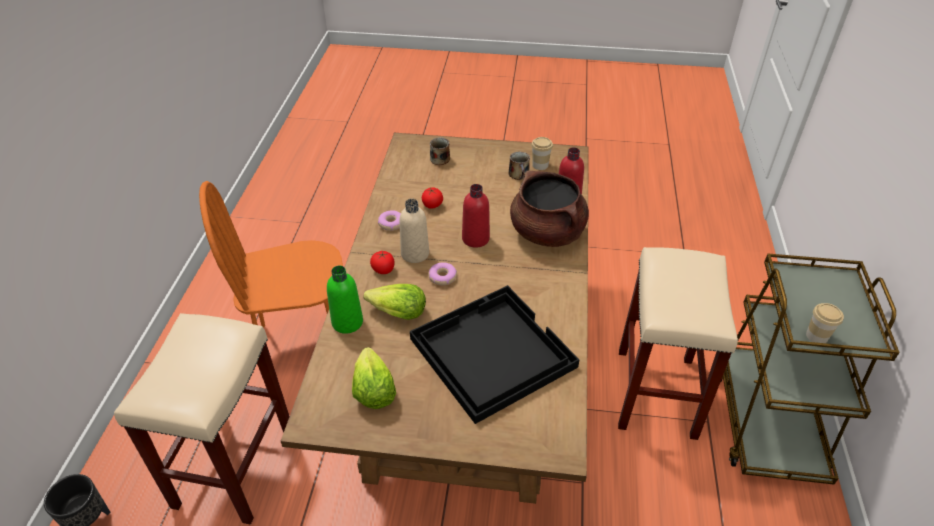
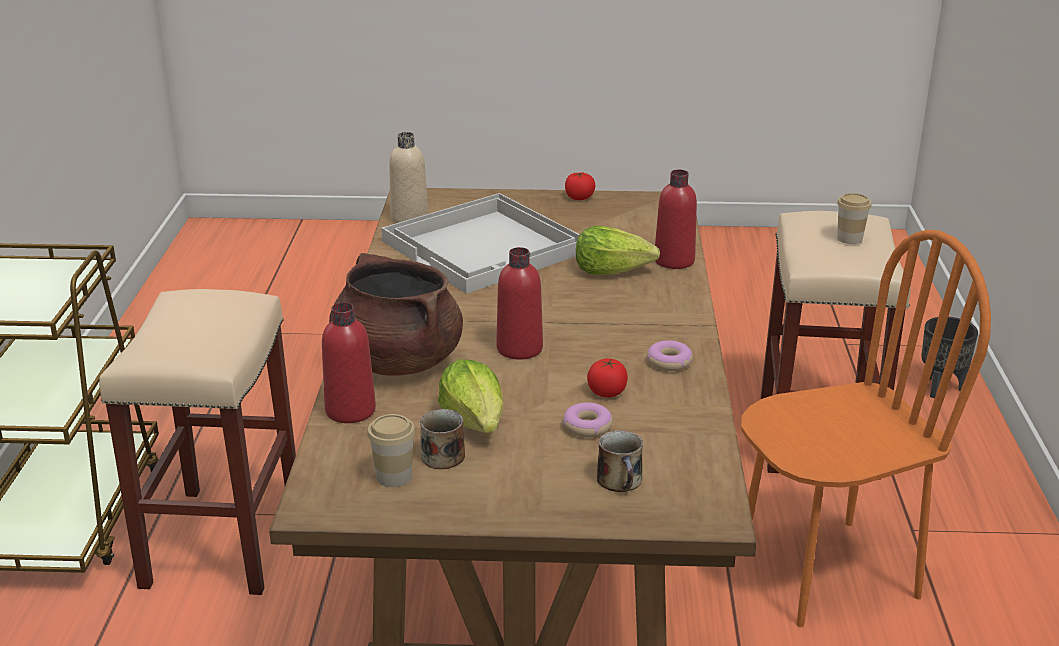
camera: 175 degrees right, 15 degrees down
green bottle [327,266,363,334] -> red bottle [655,170,697,269]
lettuce [352,347,396,409] -> lettuce moved to [438,359,503,433]
tomato [370,251,395,274] -> tomato moved to [565,172,596,200]
beige bottle [399,199,429,263] -> beige bottle moved to [389,132,429,223]
black tray [410,285,579,424] -> white tray [381,193,580,294]
donut [428,262,457,285] -> donut moved to [563,402,613,437]
cup [806,303,844,343] -> cup moved to [837,193,872,244]

